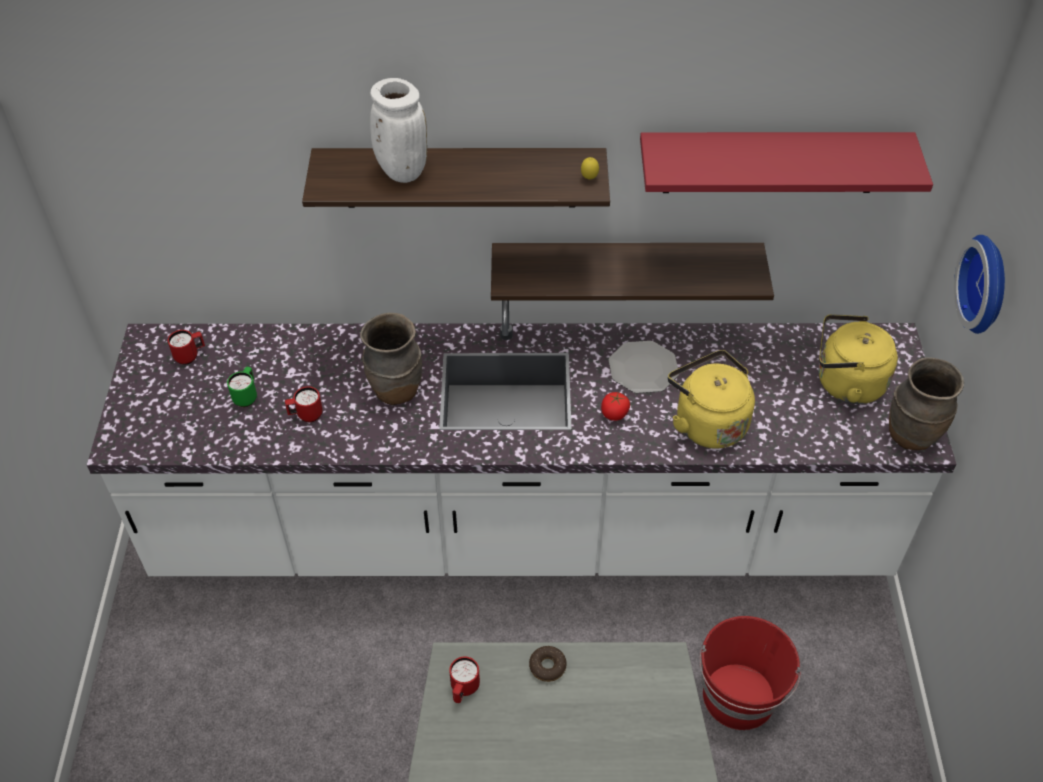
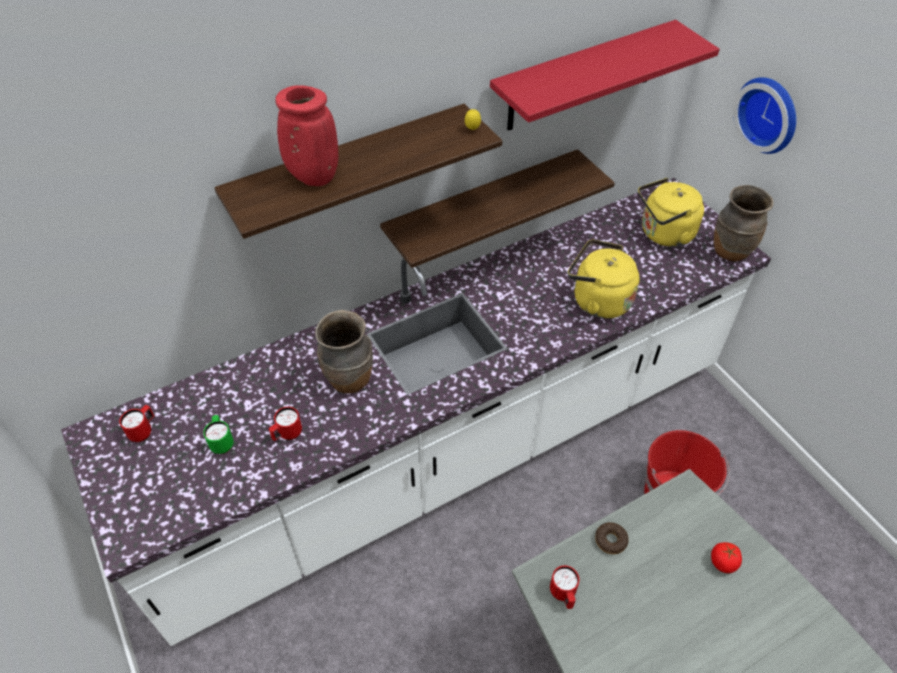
camera: 30 degrees left, 0 degrees up
white vase [370,78,427,183] -> red vase [275,85,338,186]
tomato [601,392,630,421] -> tomato moved to [711,542,742,573]
plate [609,341,679,393] -> none

